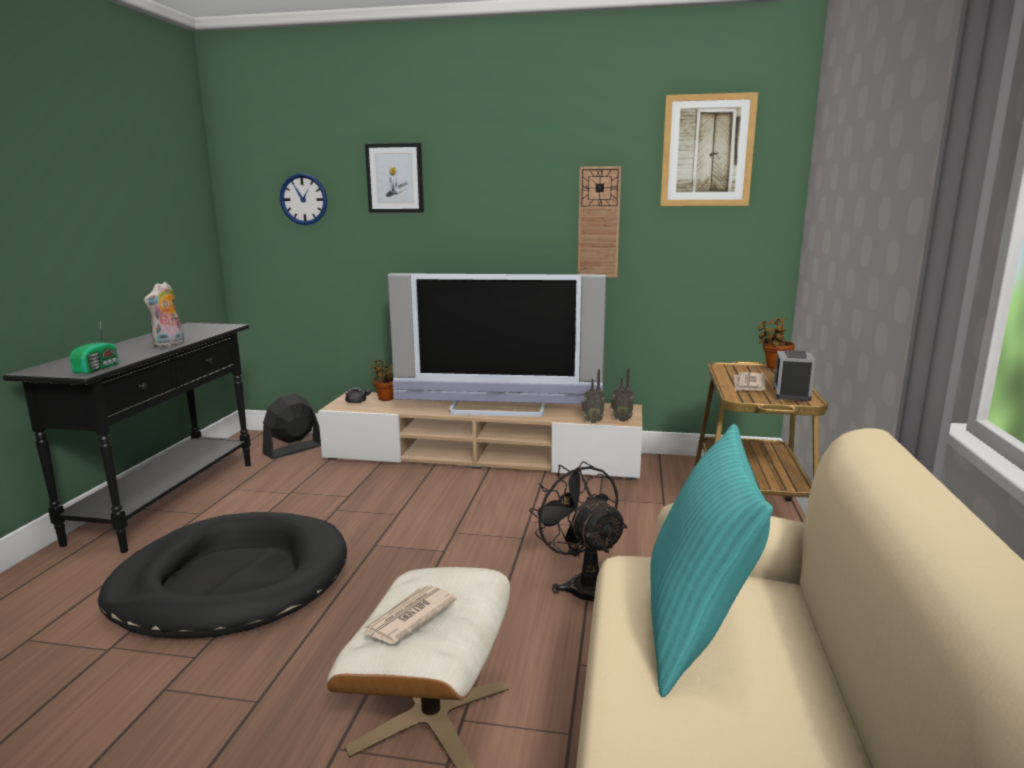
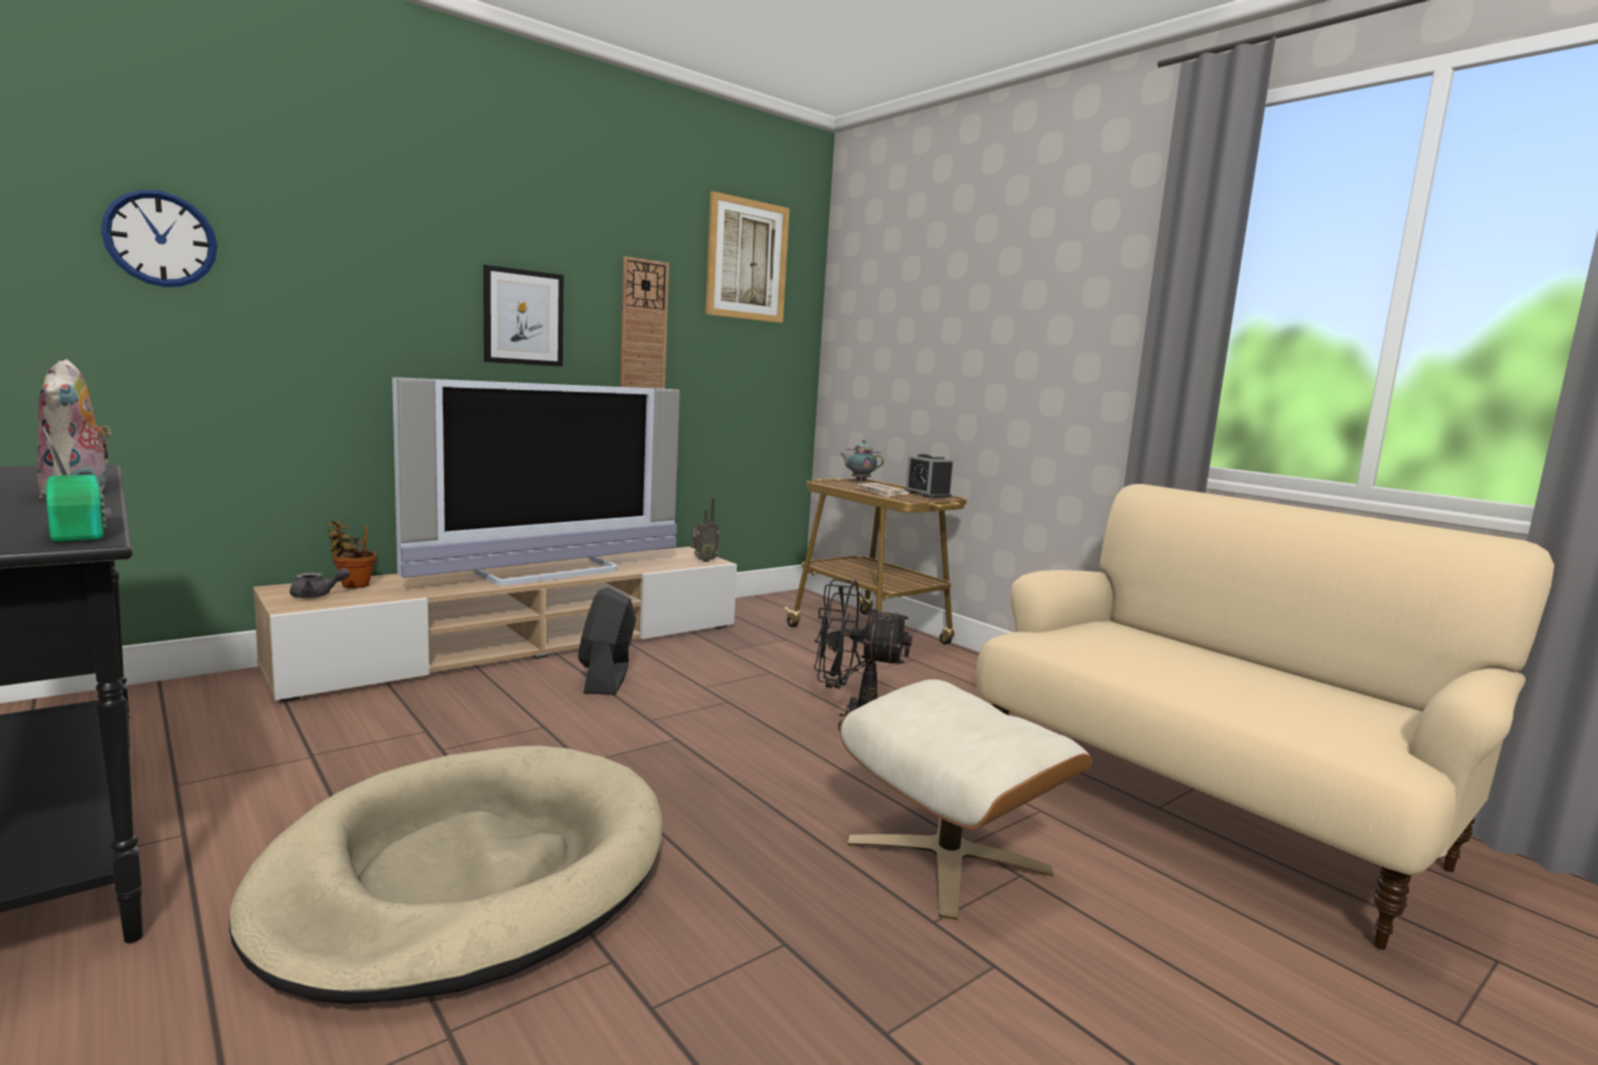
camera: 50 degrees left, 5 degrees down
black dog bed [98,512,347,639] -> beige dog bed [229,746,663,1004]
black fan [263,394,321,459] -> black fan moved to [578,587,636,695]
newspaper [362,585,457,644] -> none
picture [365,143,424,213] -> picture moved to [483,265,564,367]
radio [581,369,604,423] -> none
turquoise pillow [650,424,773,697] -> none
potted plant [757,317,795,369] -> teapot [840,440,884,481]

